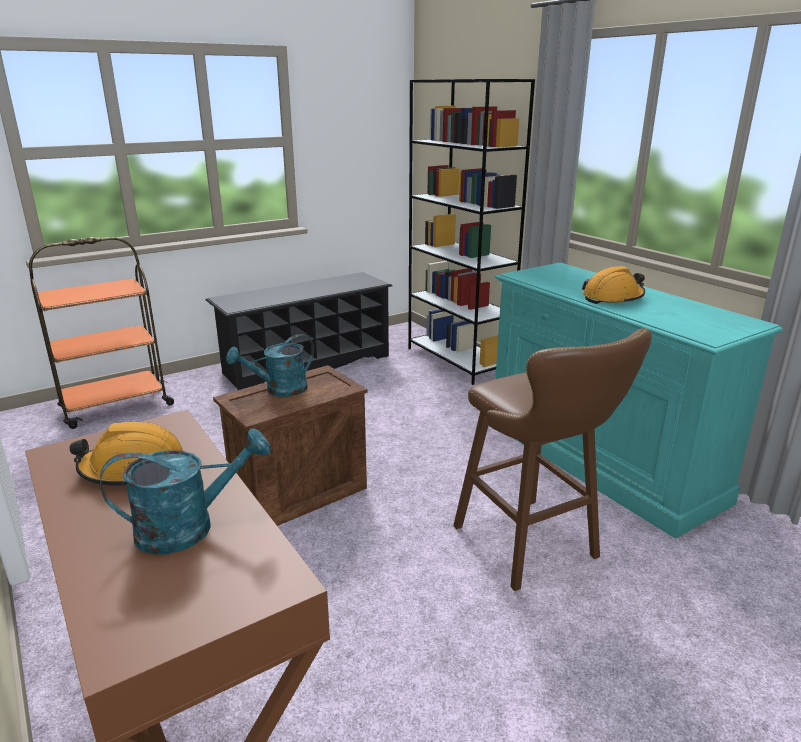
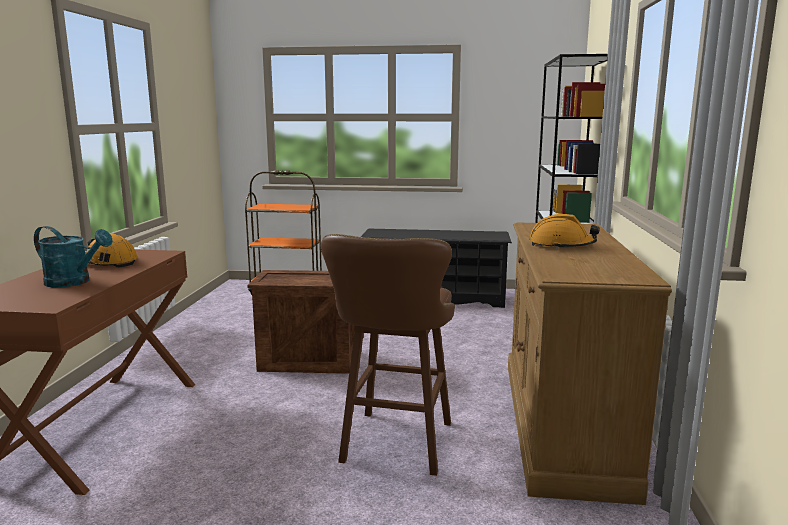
camera: 40 degrees right, 10 degrees down
turquoise watering can [226,334,314,397] -> none
turquoise cabinet [495,263,783,539] -> brown cabinet [508,222,672,505]

